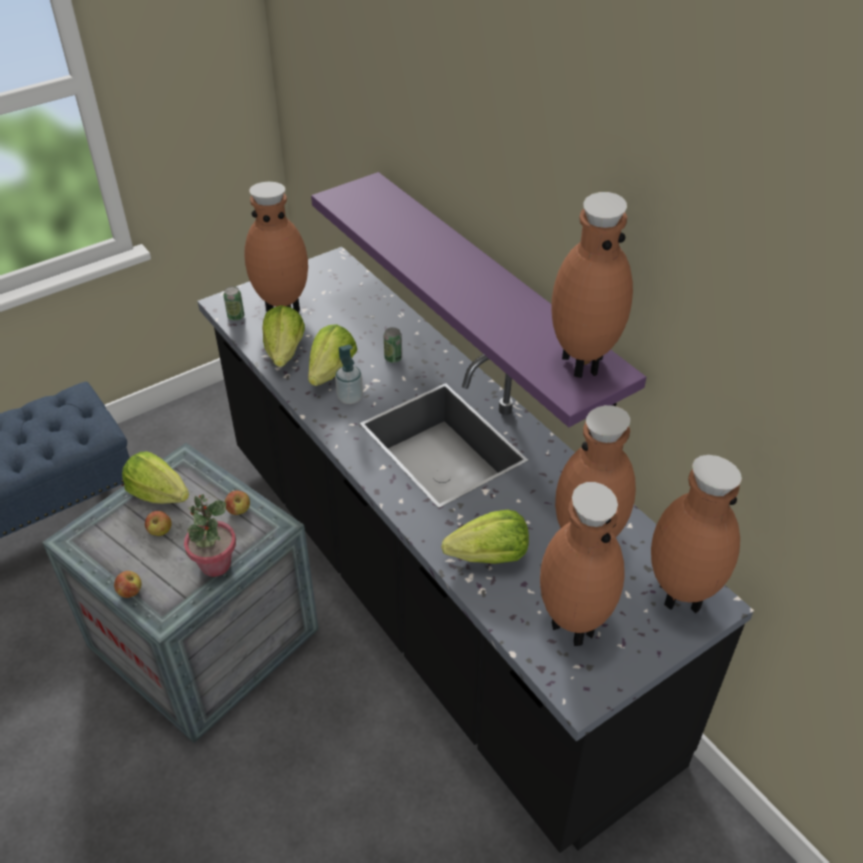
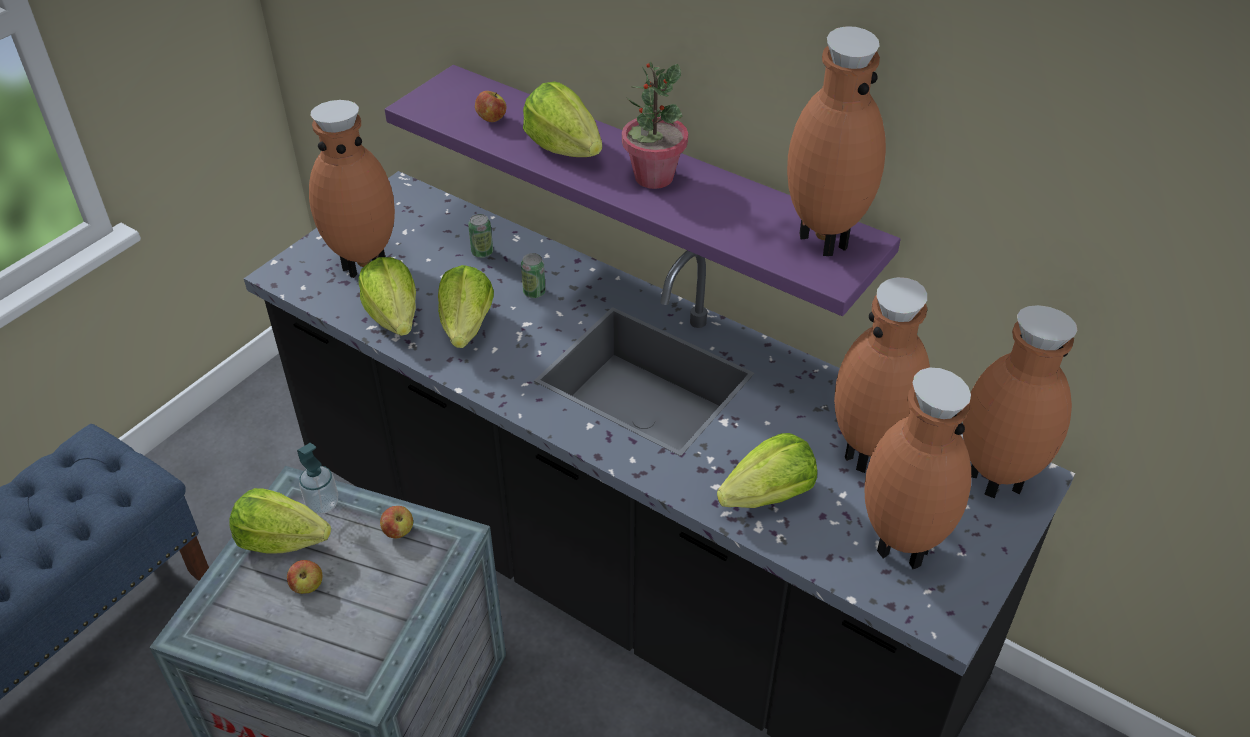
camera: 20 degrees left, 0 degrees up
apple [114,571,142,598] -> apple moved to [475,91,506,122]
potted plant [184,494,236,577] -> potted plant moved to [622,62,688,189]
can [224,286,245,321] -> can moved to [468,214,493,258]
soap dispenser [335,344,363,404] -> soap dispenser moved to [297,443,338,514]
none -> lettuce [523,82,602,157]

